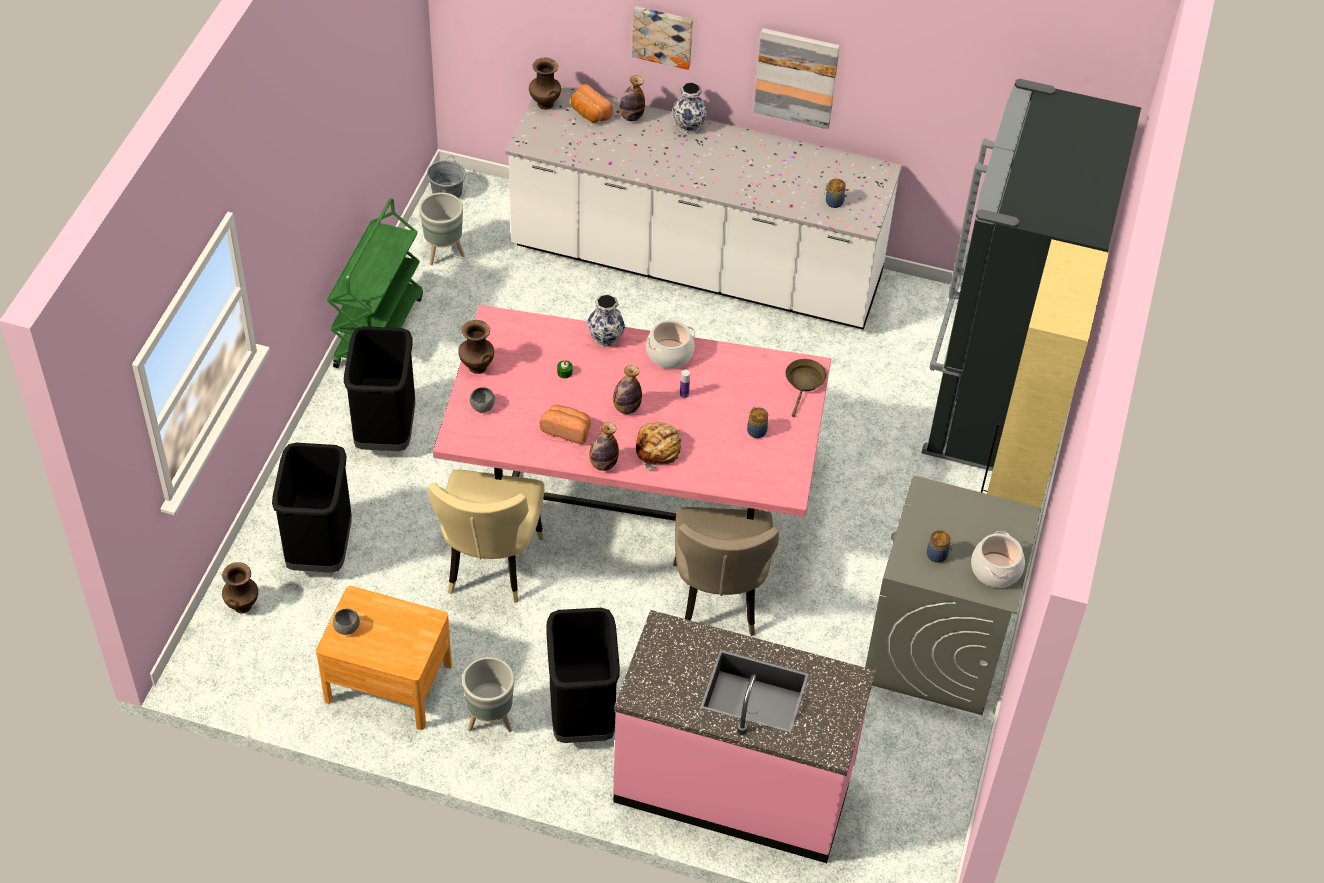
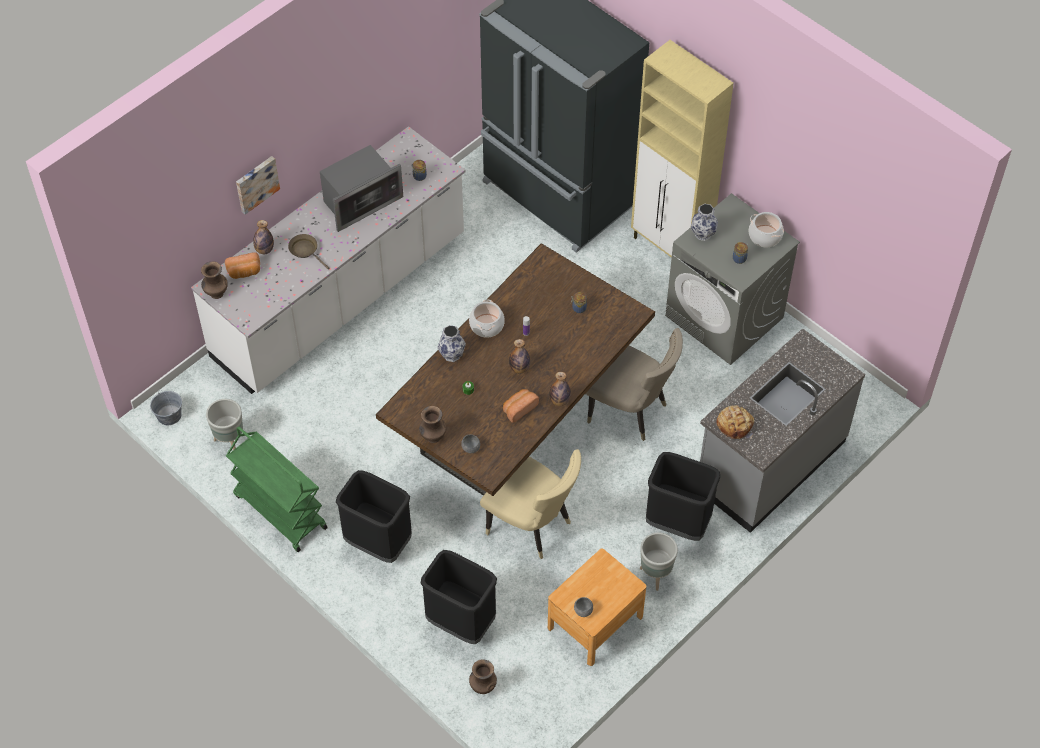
camera: 60 degrees left, 5 degrees up
pink dining table [433,305,831,521] -> brown dining table [376,243,655,496]
pink counter [613,610,876,863] -> grey counter [700,328,865,533]
bread [636,422,681,470] -> bread moved to [716,405,754,439]
vase [672,82,707,134] -> vase moved to [691,204,718,241]
picture [754,28,840,129] -> none
brown frying pan [785,359,826,417] -> brown frying pan moved to [288,234,329,269]
none -> microwave [320,145,403,232]

